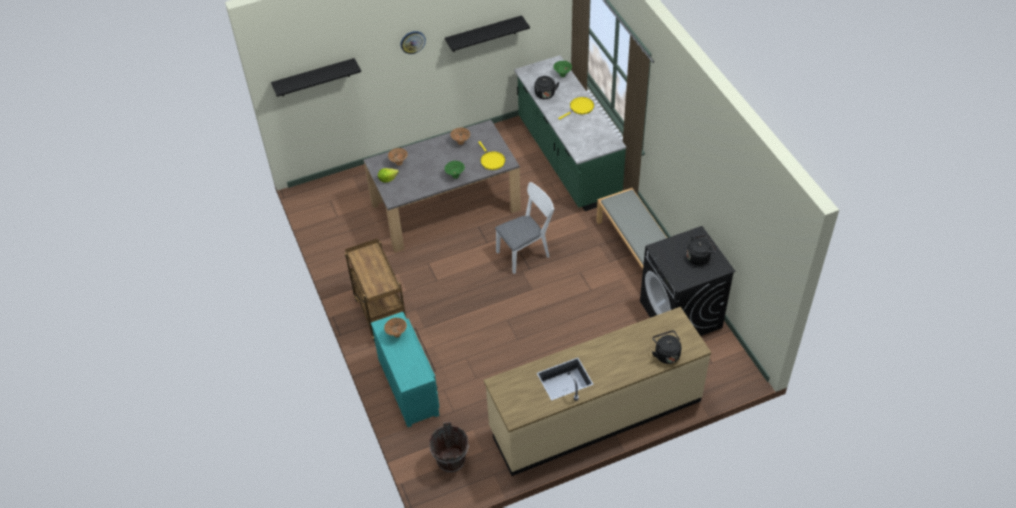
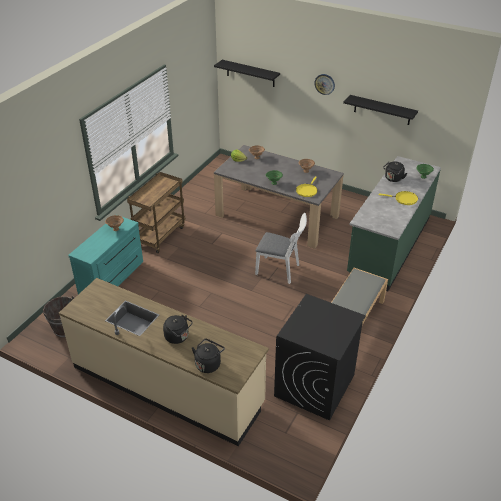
camera: 50 degrees right, 10 degrees down
black kettle [686,235,716,266] -> black kettle moved to [163,315,193,344]

